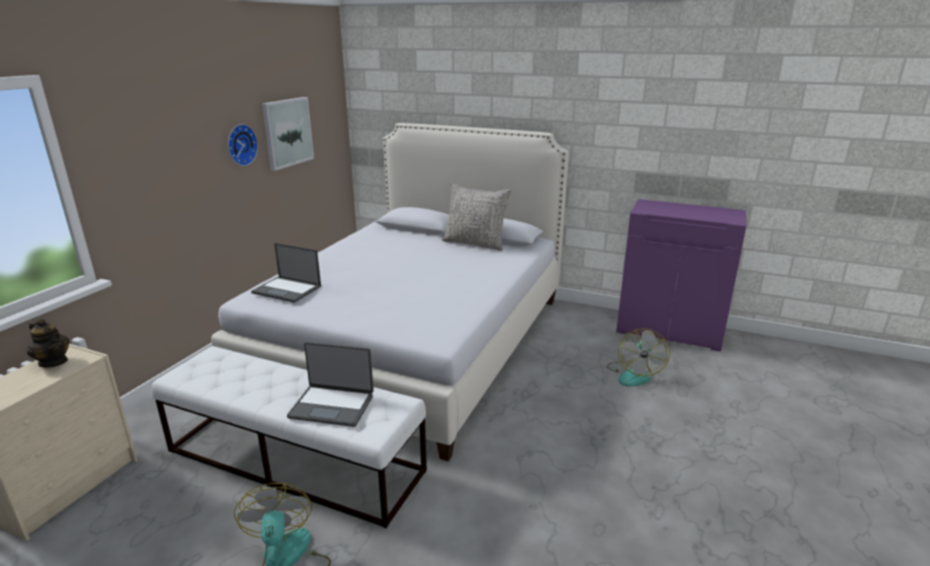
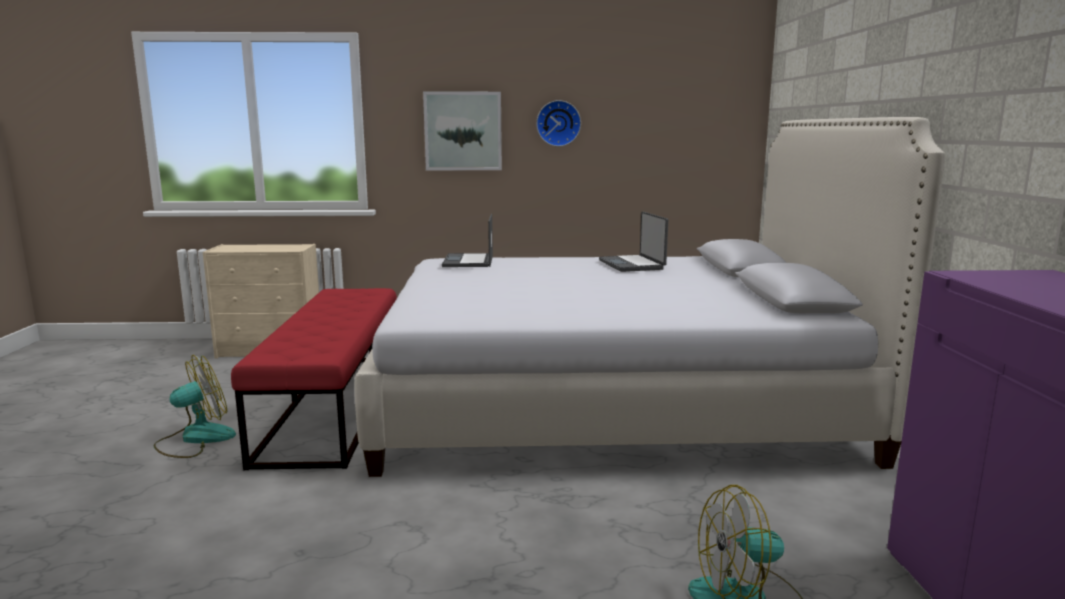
camera: 65 degrees right, 10 degrees down
teapot [27,319,70,367] -> none
white bench [152,346,427,528] -> red bench [231,288,397,470]
picture [262,97,314,171] -> picture moved to [423,92,502,170]
laptop [287,342,374,427] -> laptop moved to [599,212,668,272]
grey pillow [441,182,511,251] -> none

